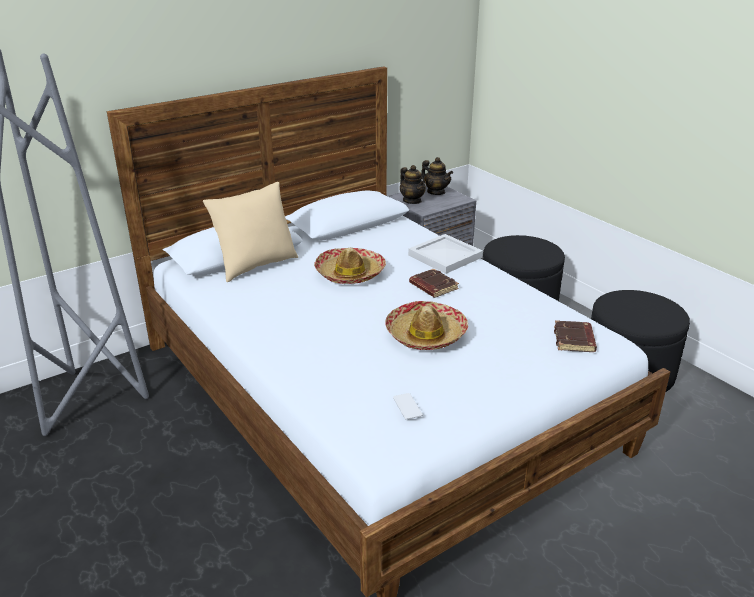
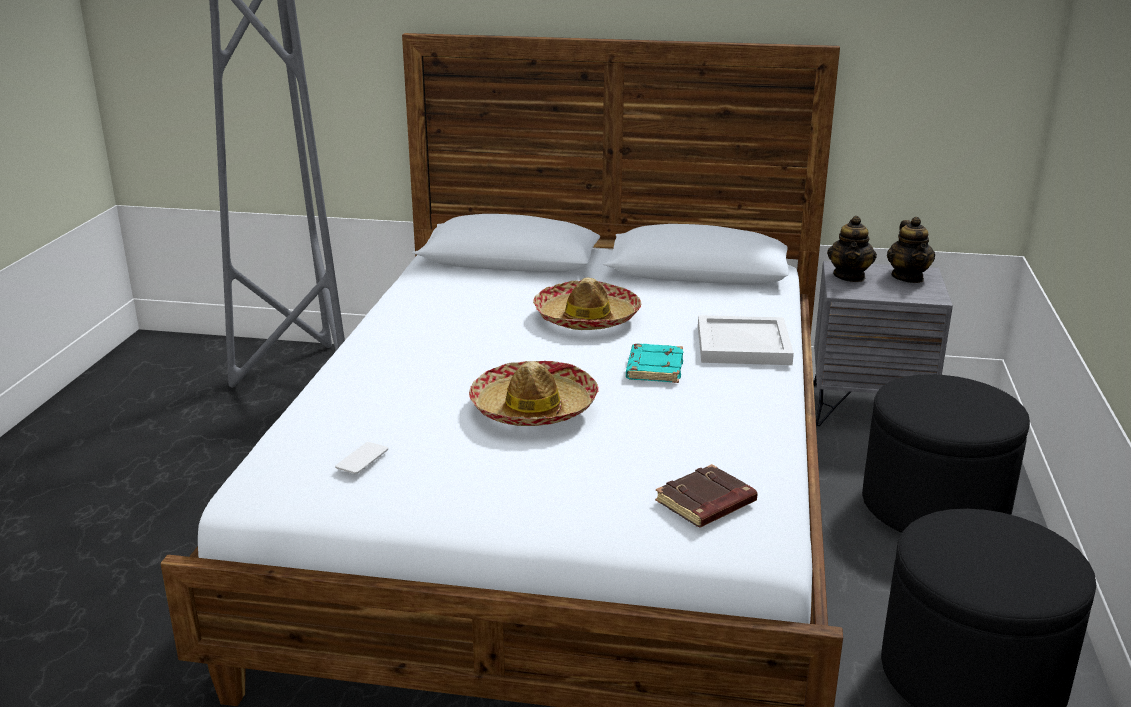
camera: 45 degrees right, 5 degrees down
beige pillow [203,182,298,282] -> none
brown book [409,269,459,298] -> turquoise book [626,344,683,383]

